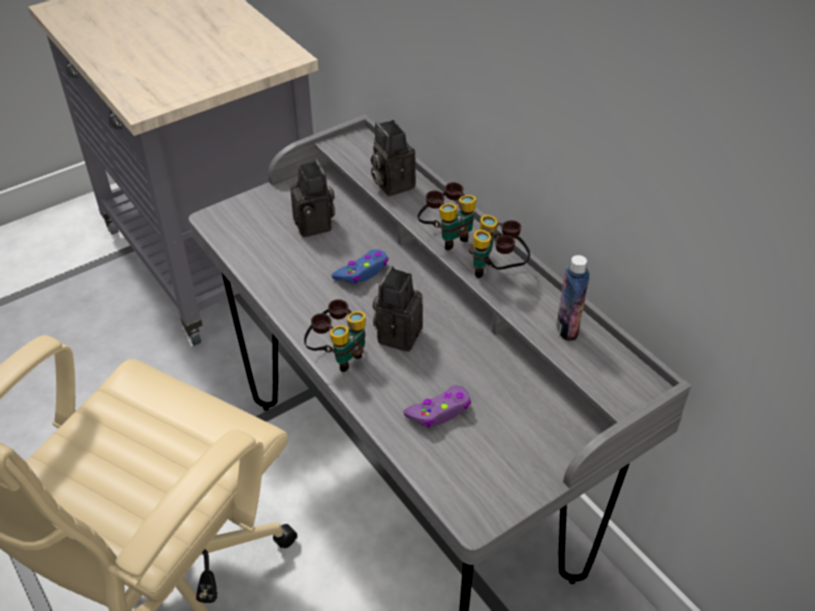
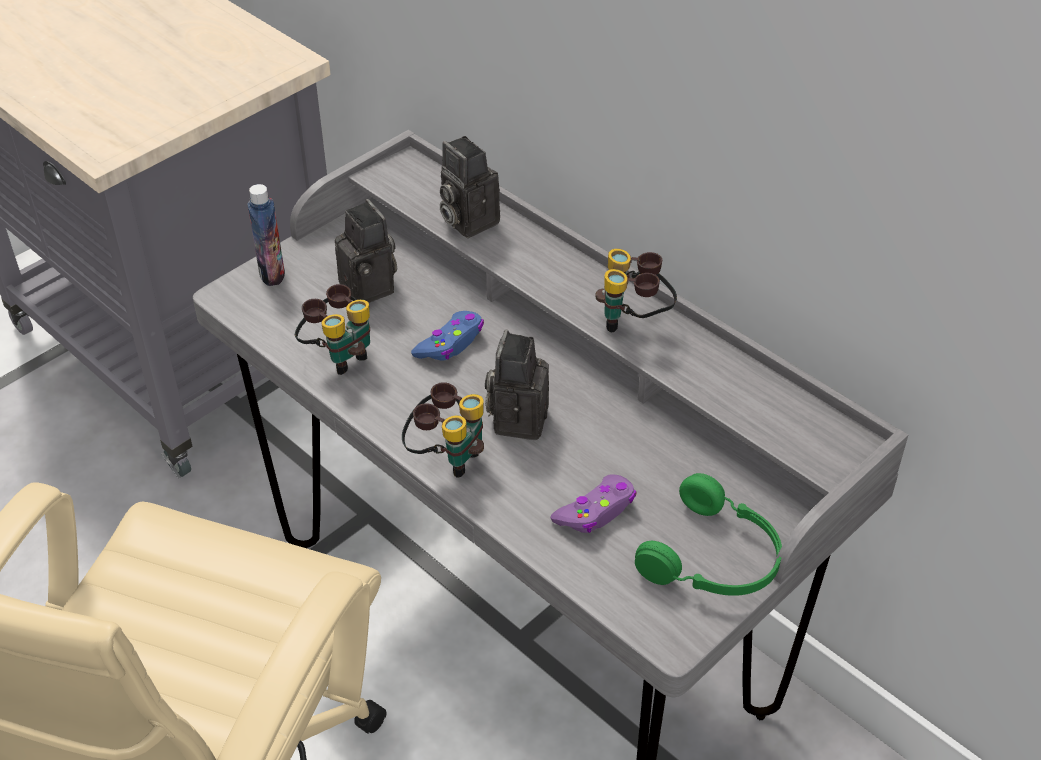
camera: 10 degrees left, 0 degrees up
binoculars [417,182,476,250] -> binoculars moved to [295,284,370,375]
bottle [556,255,589,341] -> bottle moved to [248,184,285,286]
none -> green headphones [635,473,782,596]

